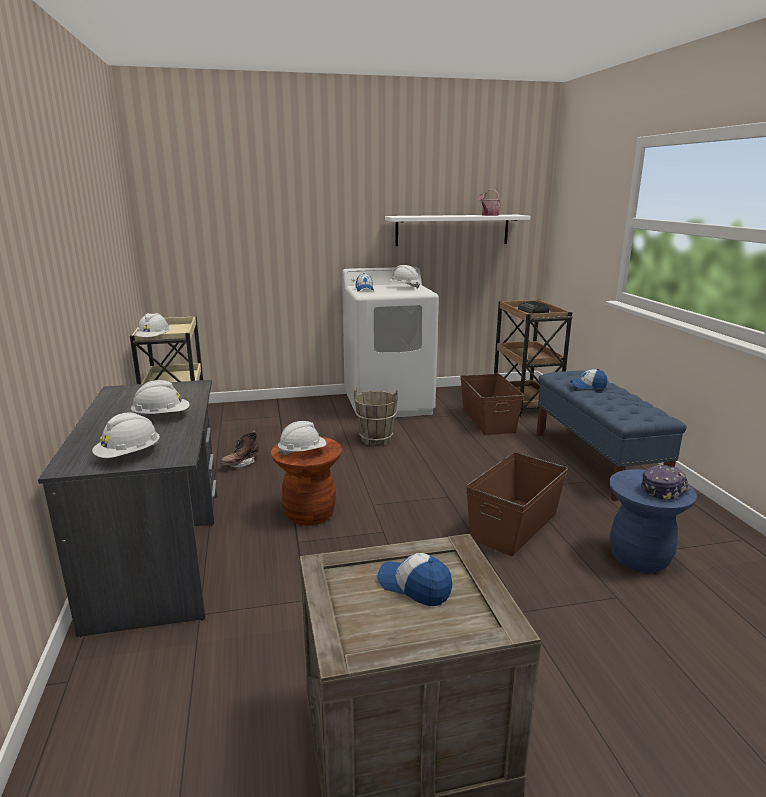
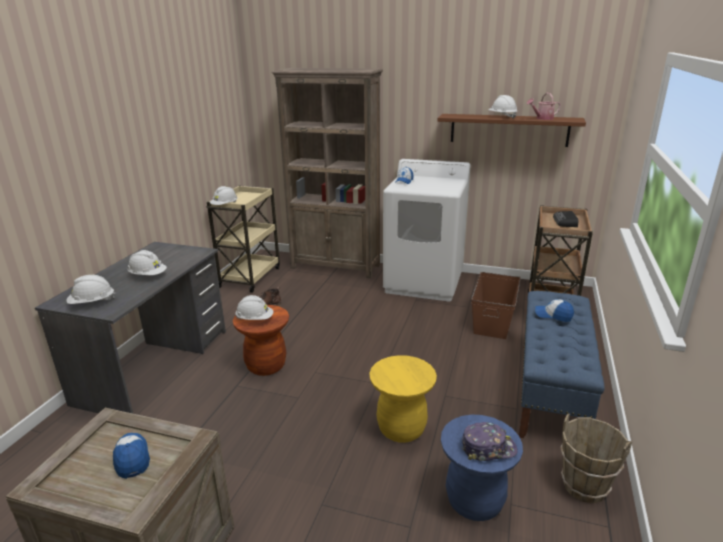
camera: 30 degrees right, 5 degrees up
brown bucket [354,387,398,446] -> brown bucket moved to [560,413,632,503]
white shelf [385,215,530,246] -> brown shelf [437,114,586,147]
white hard hat [388,265,420,289] -> white hard hat moved to [488,95,517,119]
brown storage box [466,452,568,556] -> yellow stool [369,355,437,443]
none -> brown bookcase [271,68,383,278]

